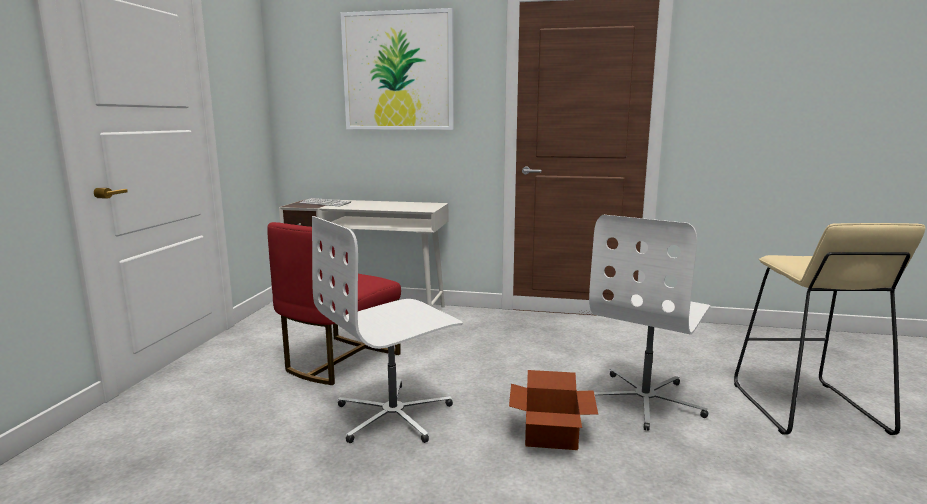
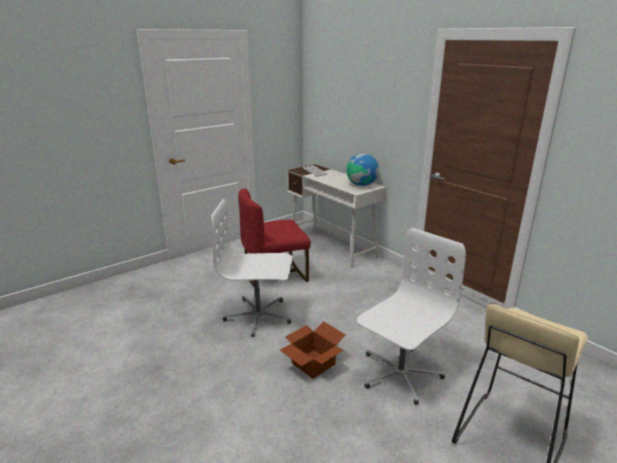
camera: 40 degrees right, 10 degrees up
picture [341,8,454,130] -> none
white office chair [589,215,711,431] -> white office chair turned 150 degrees clockwise [357,228,466,405]
none -> globe [346,154,379,186]

